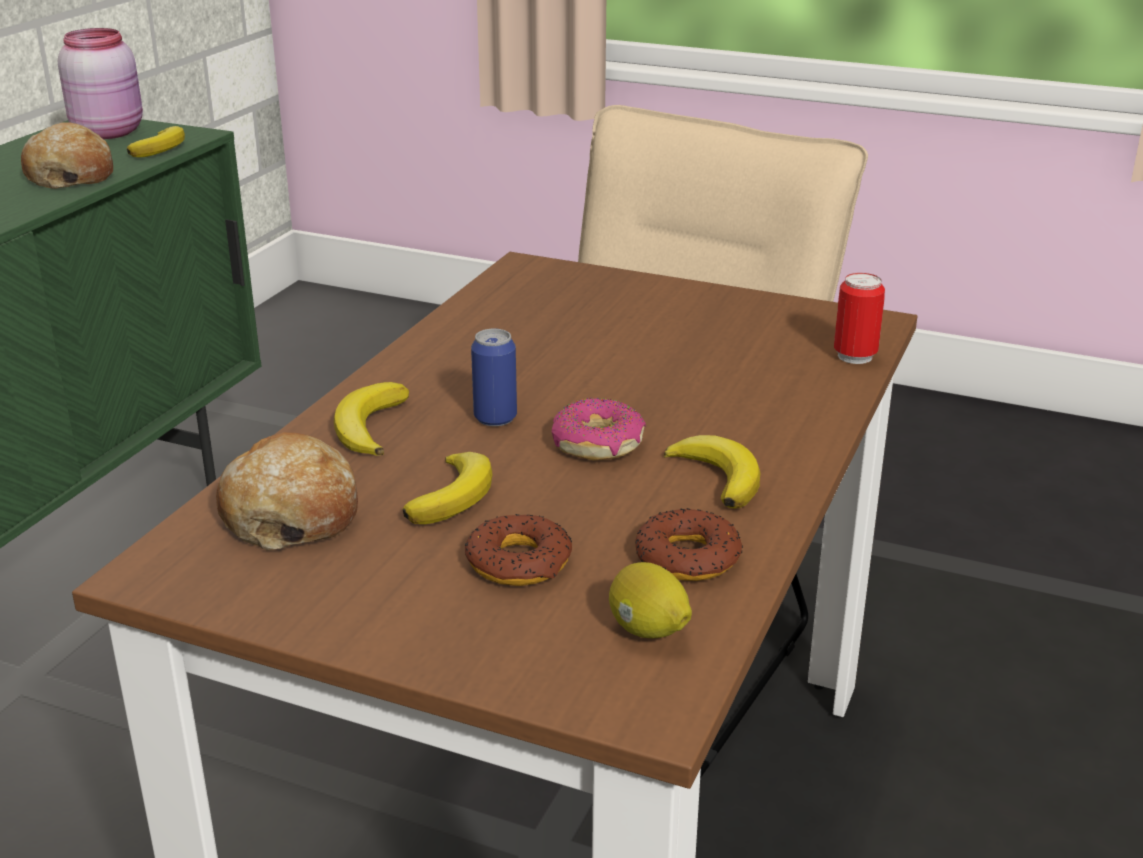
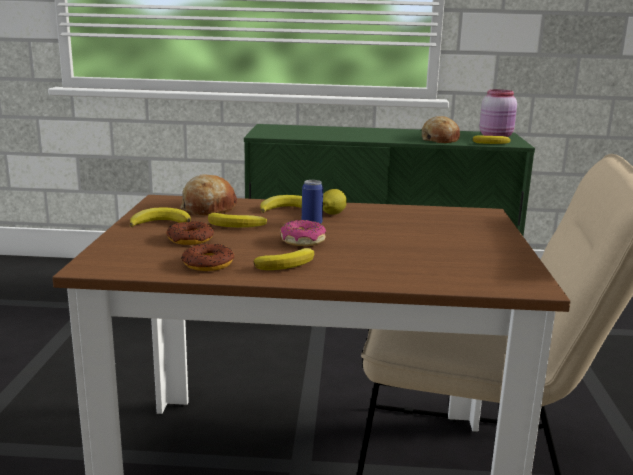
camera: 70 degrees right, 10 degrees down
lemon [609,562,692,638] -> lemon moved to [323,189,347,215]
can [834,273,885,364] -> none
none -> banana [130,207,191,227]

